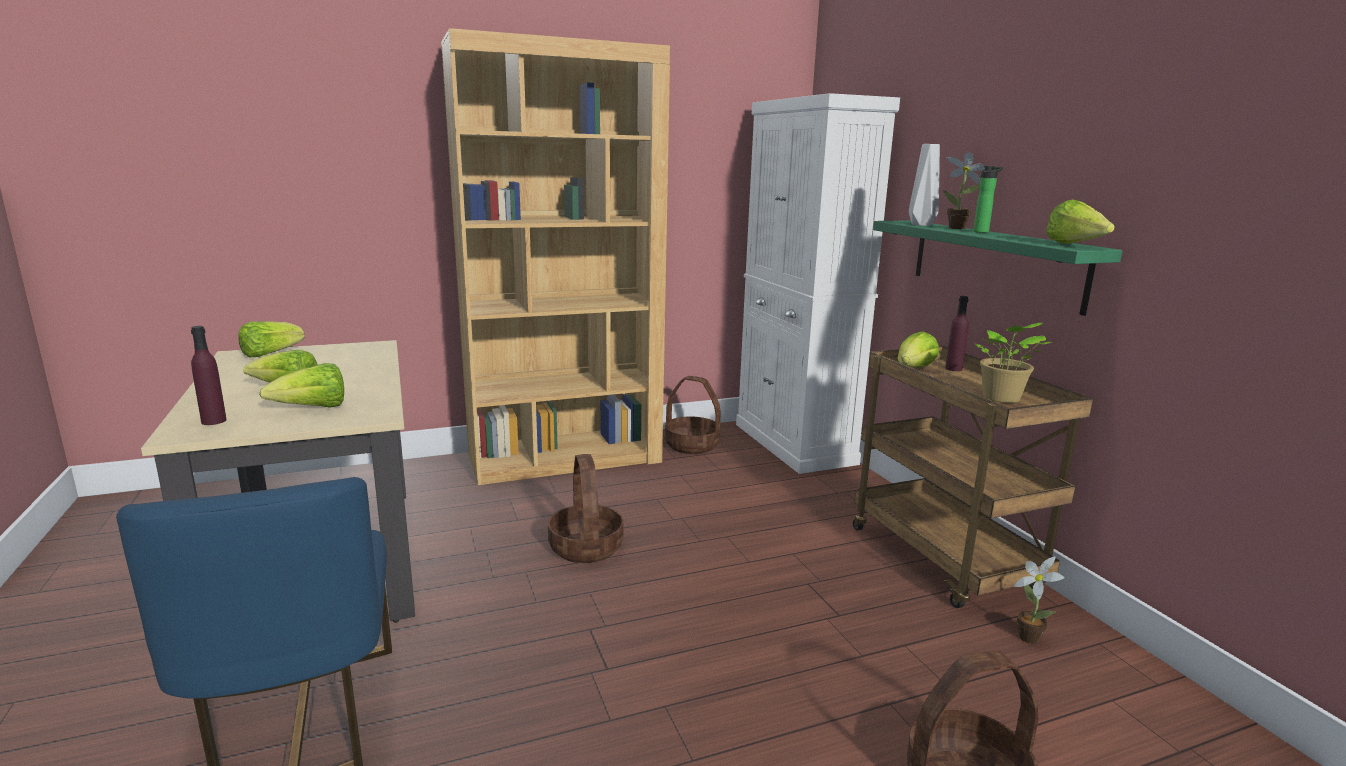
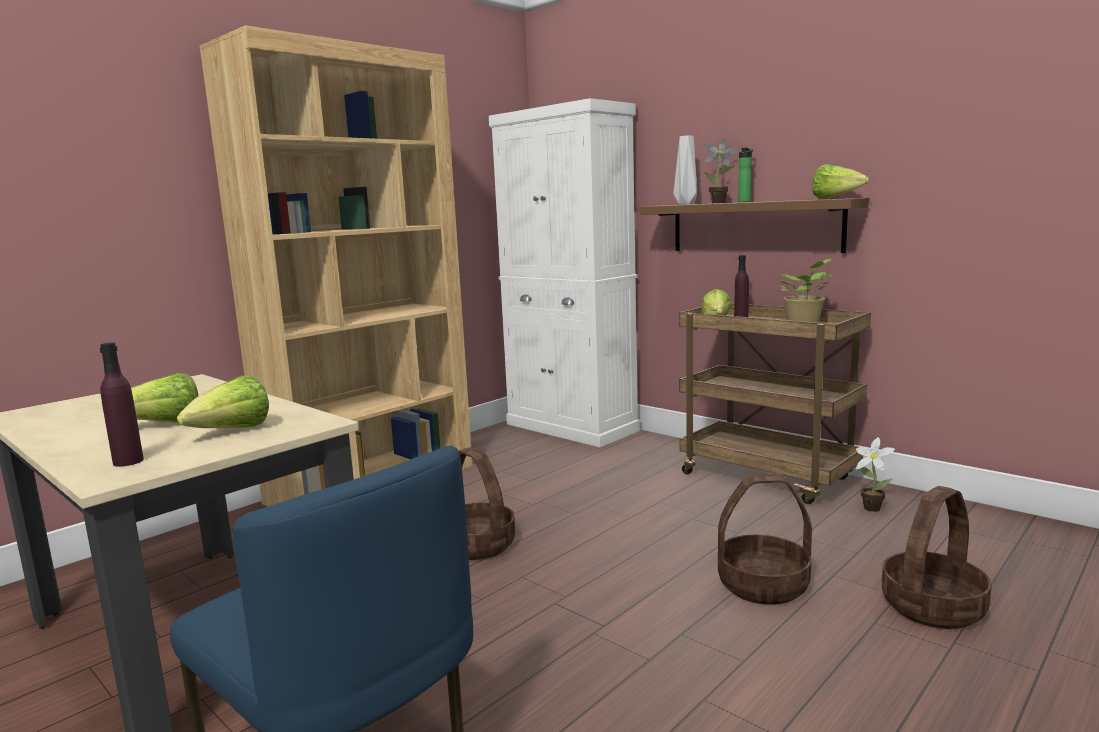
camera: 25 degrees left, 5 degrees down
lettuce [238,321,305,357] -> none
basket [665,376,721,454] -> basket moved to [718,474,812,605]
green shelf [873,220,1123,316] -> brown shelf [640,198,869,253]

